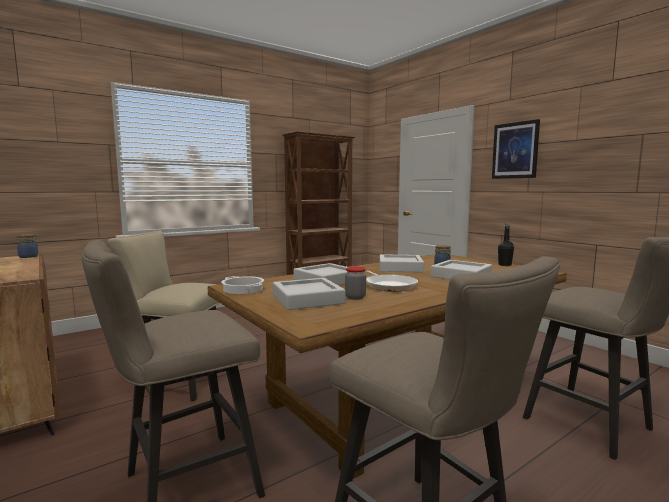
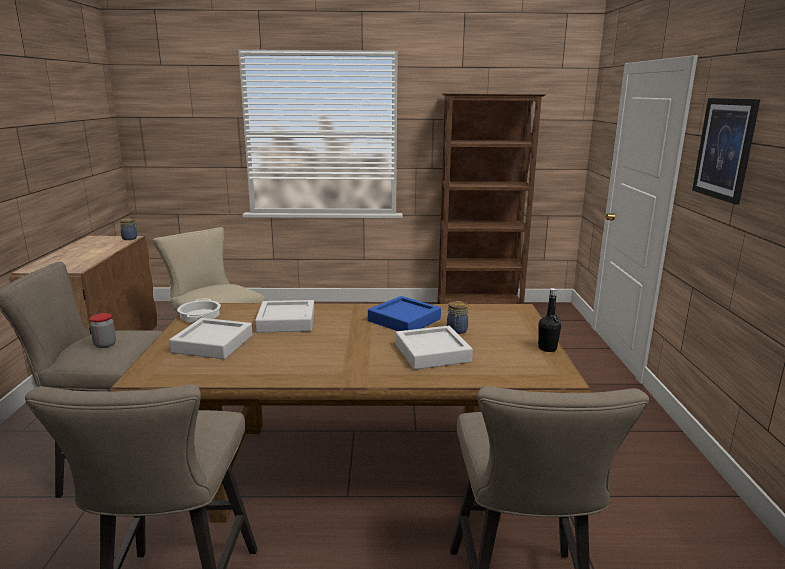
camera: 35 degrees right, 10 degrees up
jar [345,267,366,300] -> jar moved to [89,313,116,348]
frying pan [366,271,418,292] -> none
grey tray [379,254,424,273] -> blue tray [368,296,441,331]

